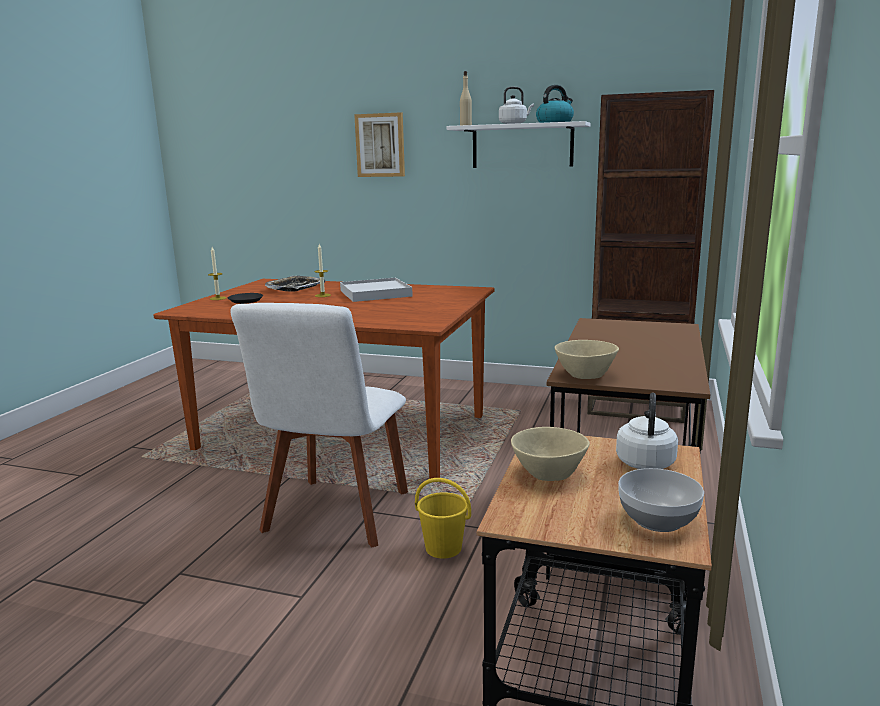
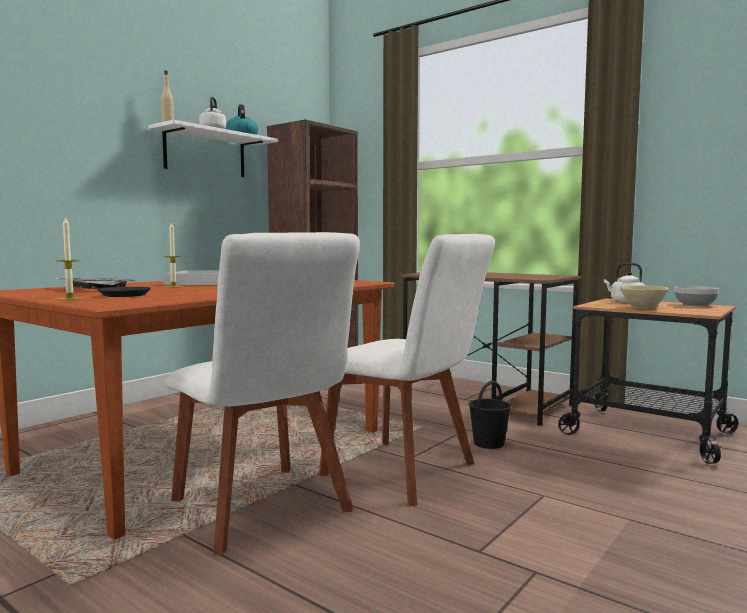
camera: 70 degrees left, 10 degrees down
picture [354,112,405,177] -> none
yellow bucket [415,478,471,559] -> black bucket [469,381,511,449]
beige bowl [555,340,619,379] -> none
none -> white chair [164,232,360,555]

